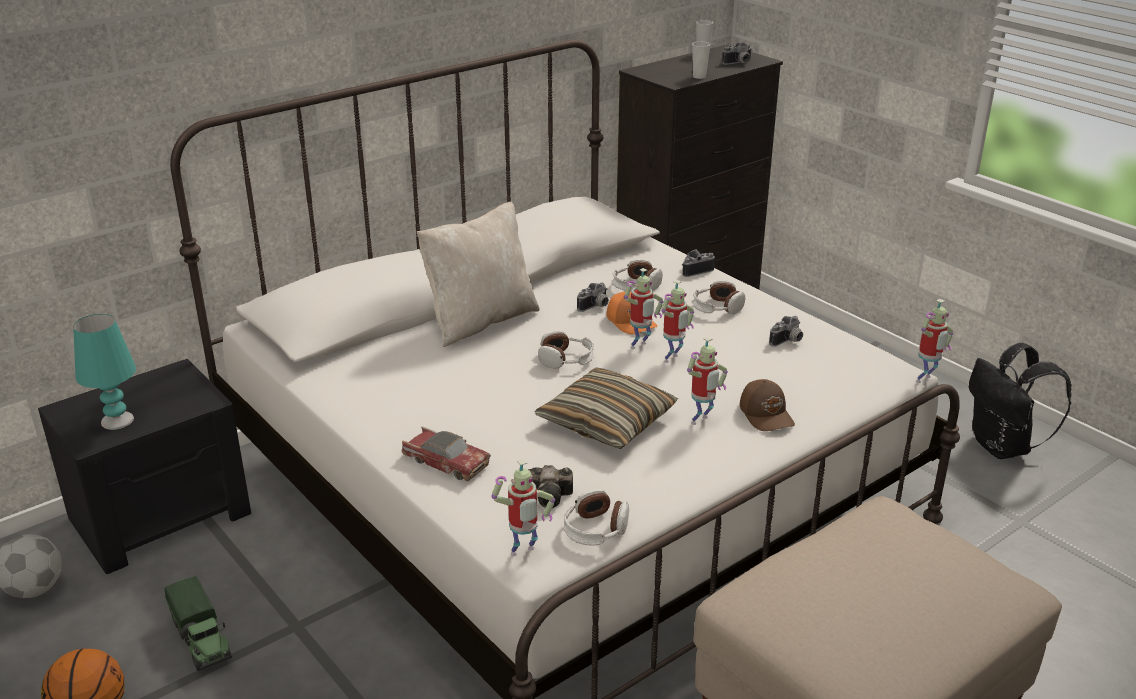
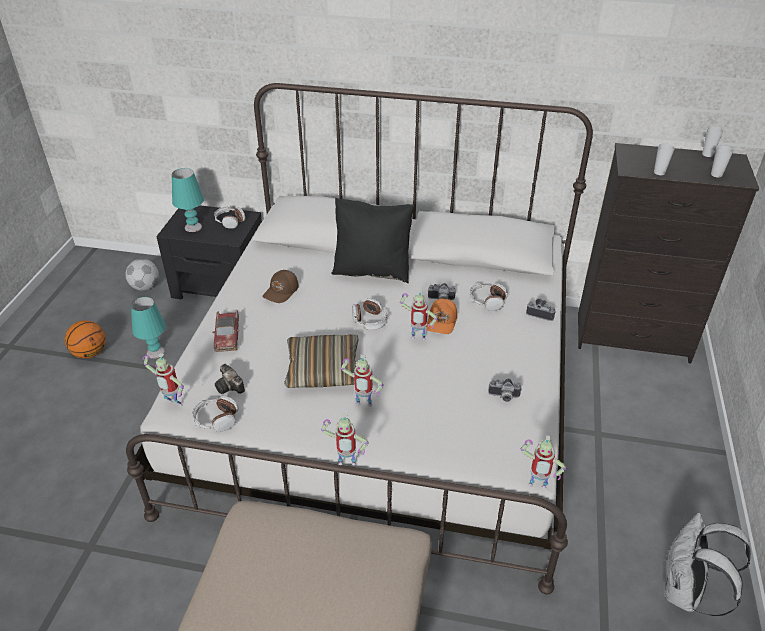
camera: 50 degrees right, 10 degrees up
toy truck [165,576,232,671] -> turquoise table lamp [131,297,166,359]
beige pillow [417,202,540,347] -> black pillow [331,198,414,283]
toy robot [661,280,694,363] -> toy robot moved to [321,413,369,465]
headphones [693,280,746,314] -> headphones moved to [214,207,245,228]
camera [722,42,752,65] -> cup [711,145,734,178]
brown cap [740,379,795,431] -> brown cap moved to [262,270,299,303]
black backpack [969,343,1072,459] -> white backpack [664,513,751,616]

